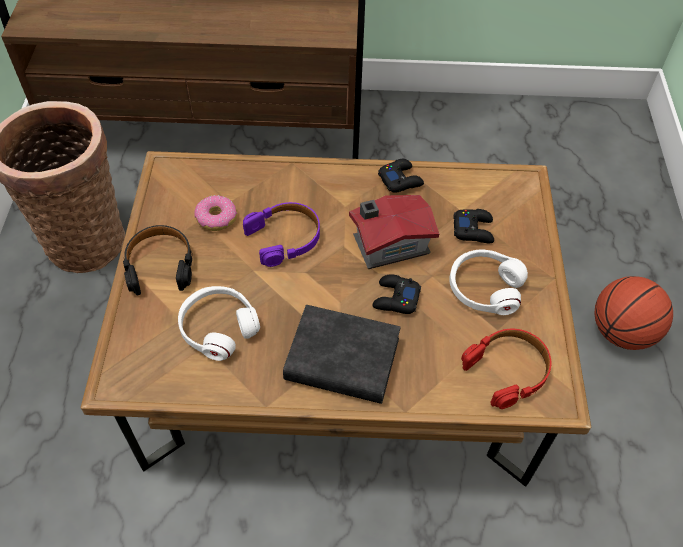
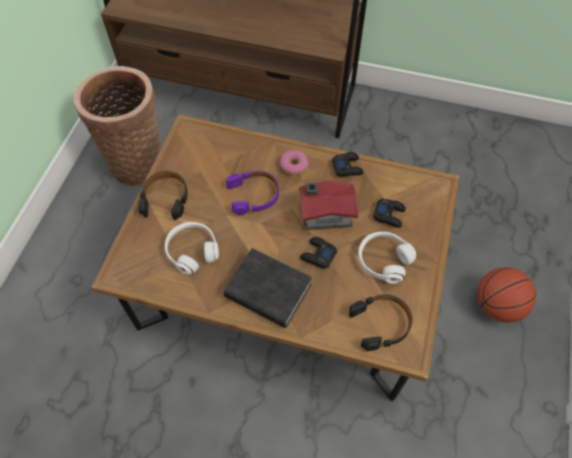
camera: 15 degrees right, 5 degrees up
donut [194,195,237,231] -> donut moved to [280,150,309,176]
red headphones [461,329,551,409] -> black headphones [349,295,412,351]

